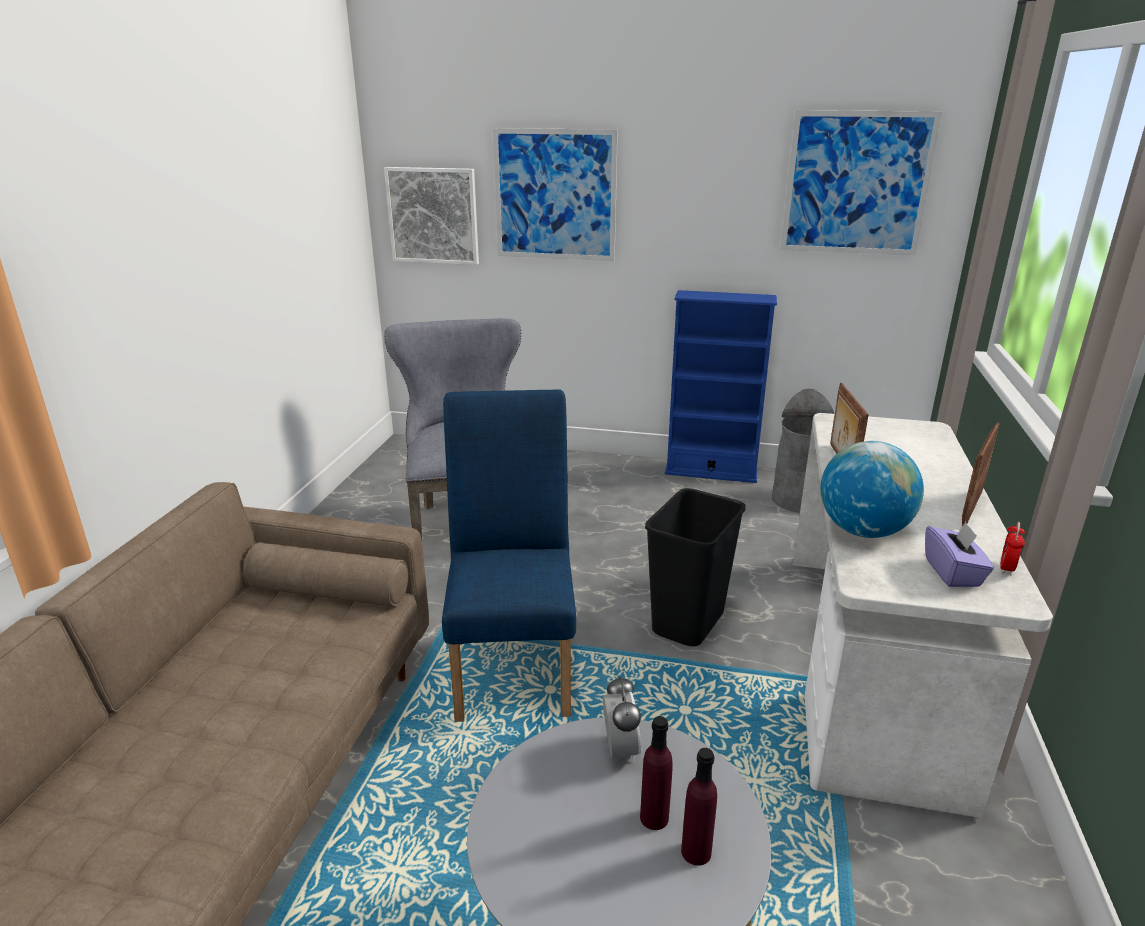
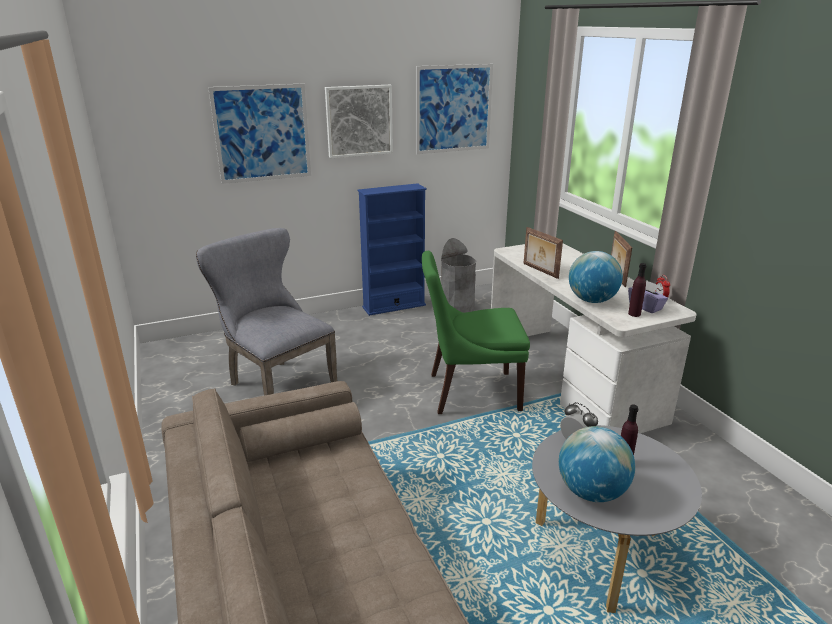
camera: 35 degrees left, 0 degrees up
picture [384,167,479,265] -> picture moved to [325,85,393,158]
blue chair [442,389,576,722] -> none
black trash can [645,488,746,646] -> green chair [422,251,530,414]
purple bottle [681,748,717,866] -> purple bottle moved to [628,263,646,317]
none -> globe [559,426,635,502]

